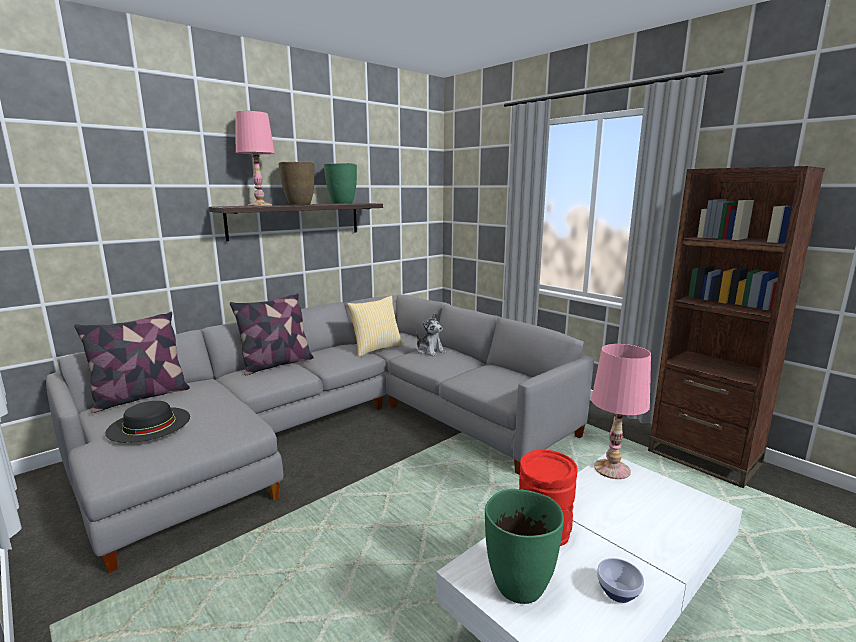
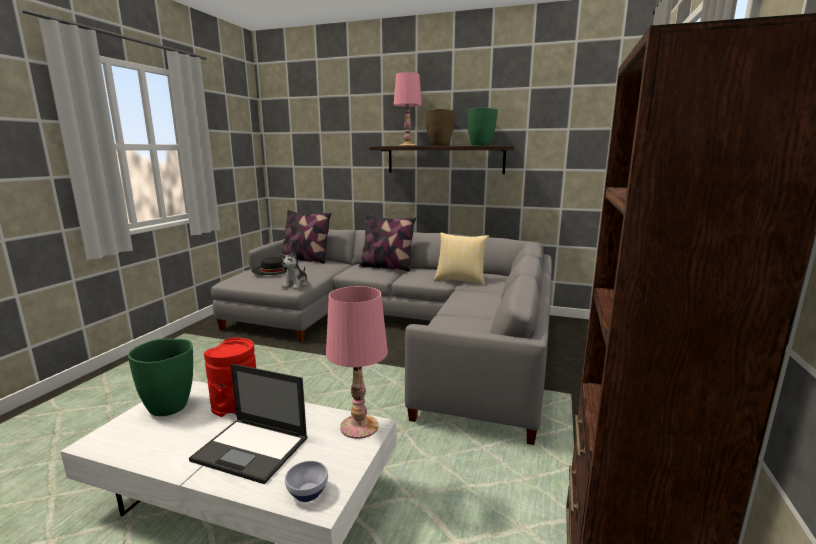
camera: 60 degrees right, 0 degrees up
plush toy [416,313,446,356] -> plush toy moved to [281,250,308,289]
bowl [597,558,644,603] -> bowl moved to [285,461,328,502]
none -> laptop [189,364,307,484]

